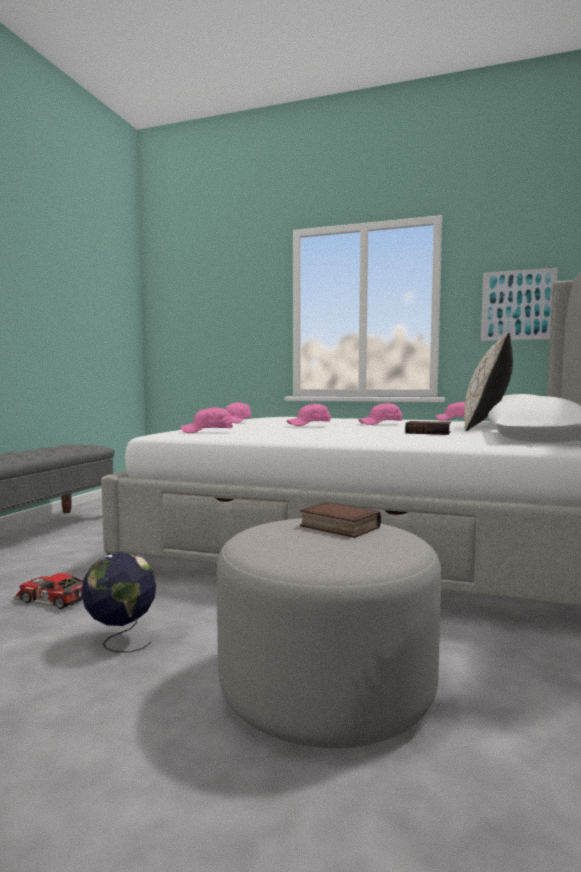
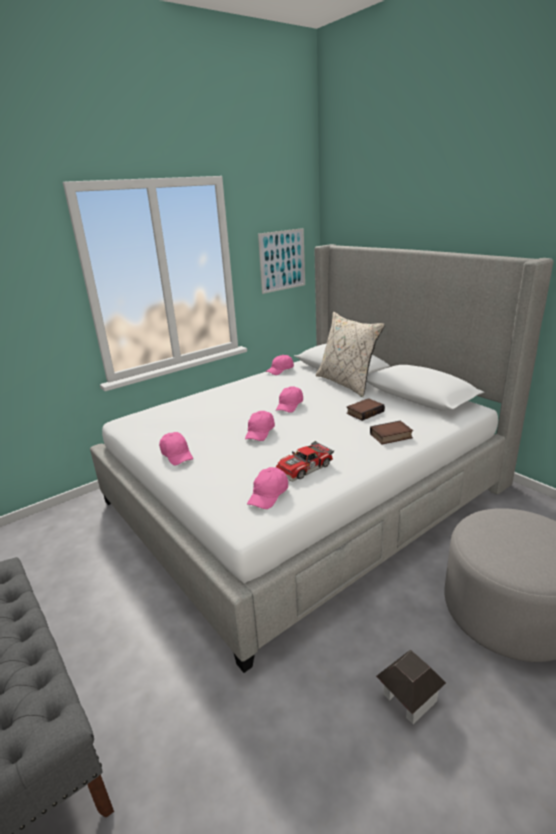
camera: 55 degrees left, 20 degrees up
toy car [14,573,83,609] -> toy car moved to [276,441,334,482]
globe [81,552,157,653] -> toy house [376,650,446,724]
book [300,502,381,538] -> book moved to [370,421,413,444]

